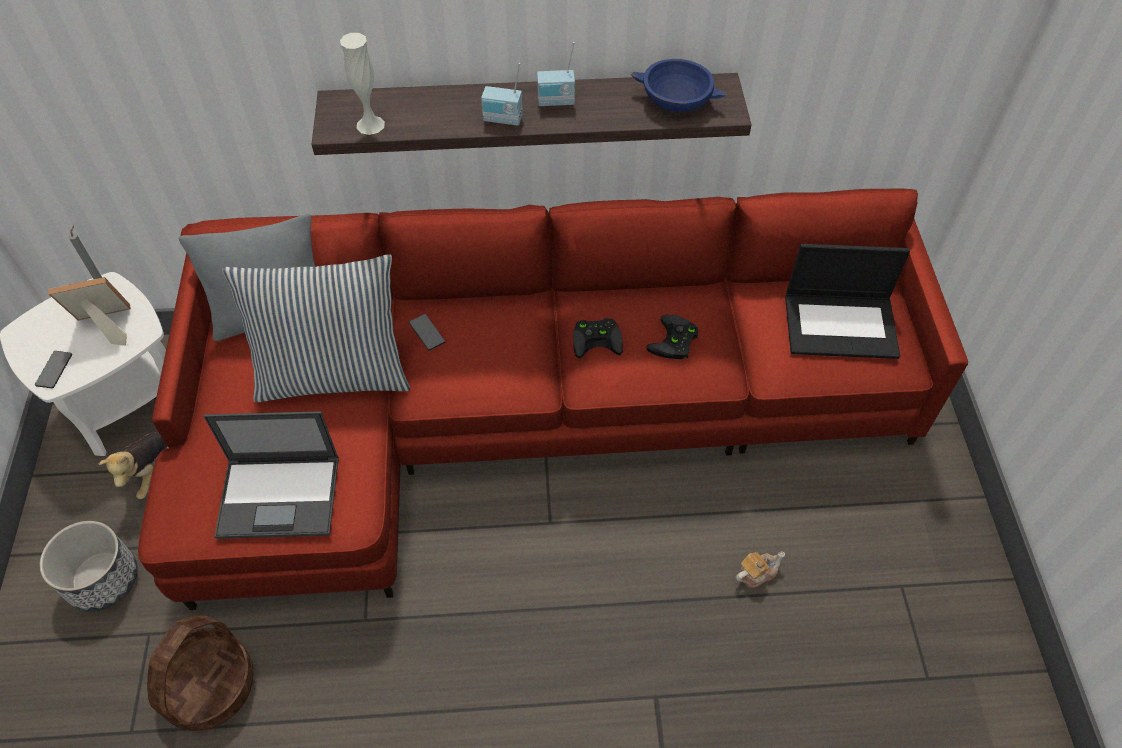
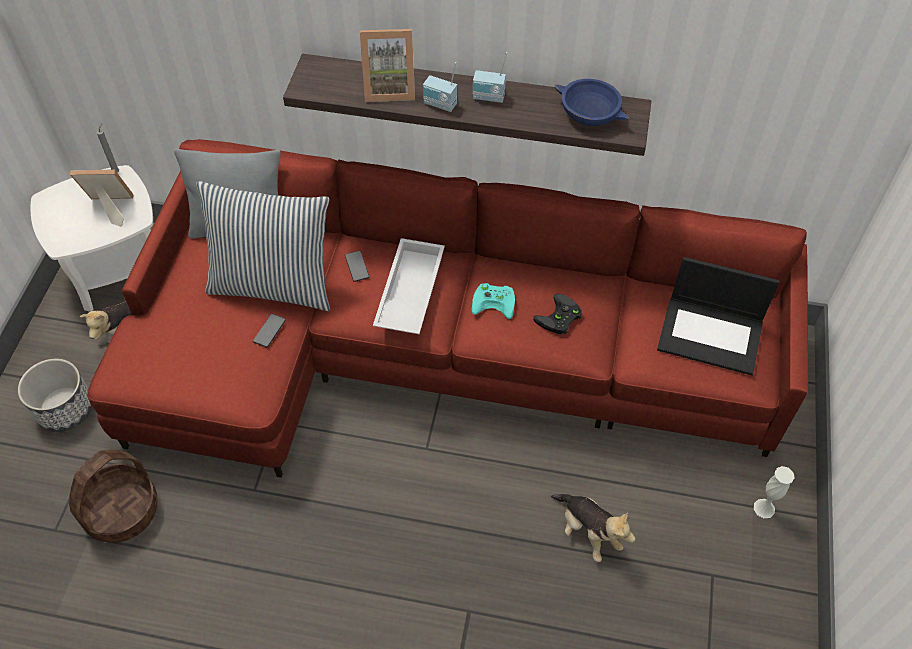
camera: 15 degrees right, 0 degrees up
phone [35,351,72,388] -> phone moved to [253,314,286,347]
laptop [204,411,339,539] -> none
white vase [340,33,385,135] -> white vase moved to [754,466,795,518]
black game controller [573,318,623,358] -> turquoise game controller [471,283,515,319]
teapot [735,551,785,588] -> plush toy [551,494,636,562]
none -> picture frame [360,29,415,102]
none -> white tray [373,238,445,334]

